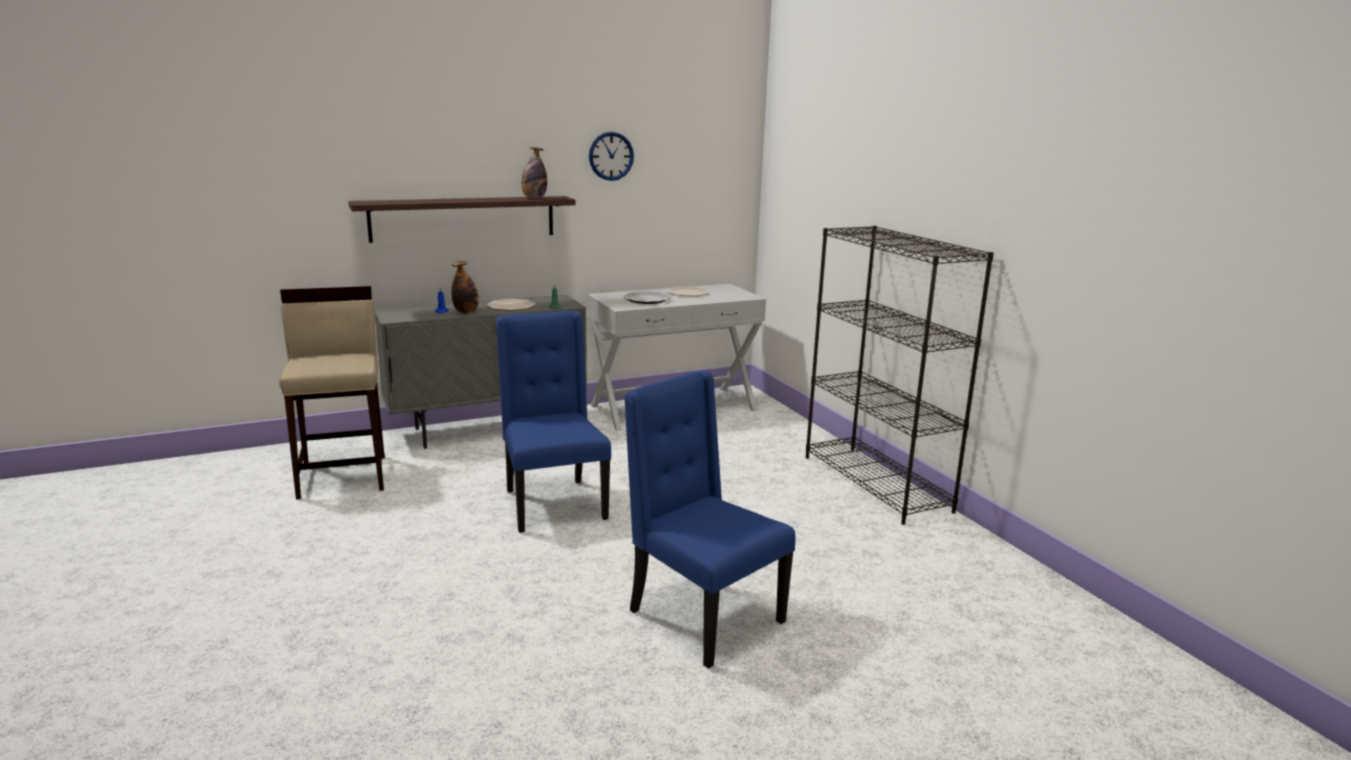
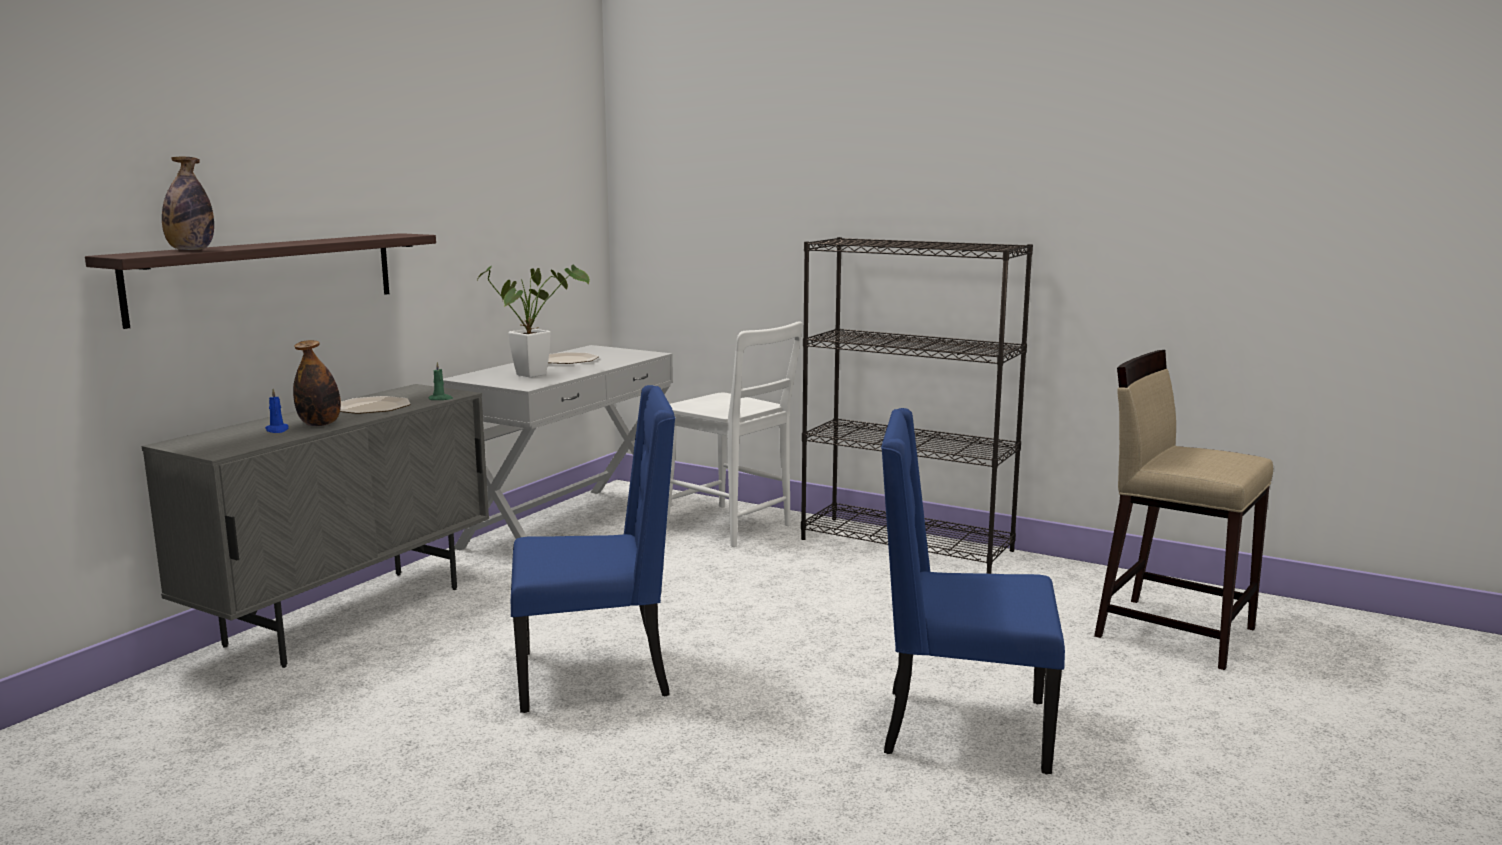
camera: 35 degrees left, 5 degrees down
beige stool [279,286,385,500] -> beige stool moved to [1094,350,1273,670]
blue chair [496,311,611,533] -> blue chair turned 135 degrees clockwise [511,385,675,713]
bottle [522,147,547,198] -> bottle moved to [162,157,214,250]
wall clock [589,132,634,181] -> none
plate [623,291,670,304] -> potted plant [477,265,590,378]
none -> white chair [666,321,803,547]

